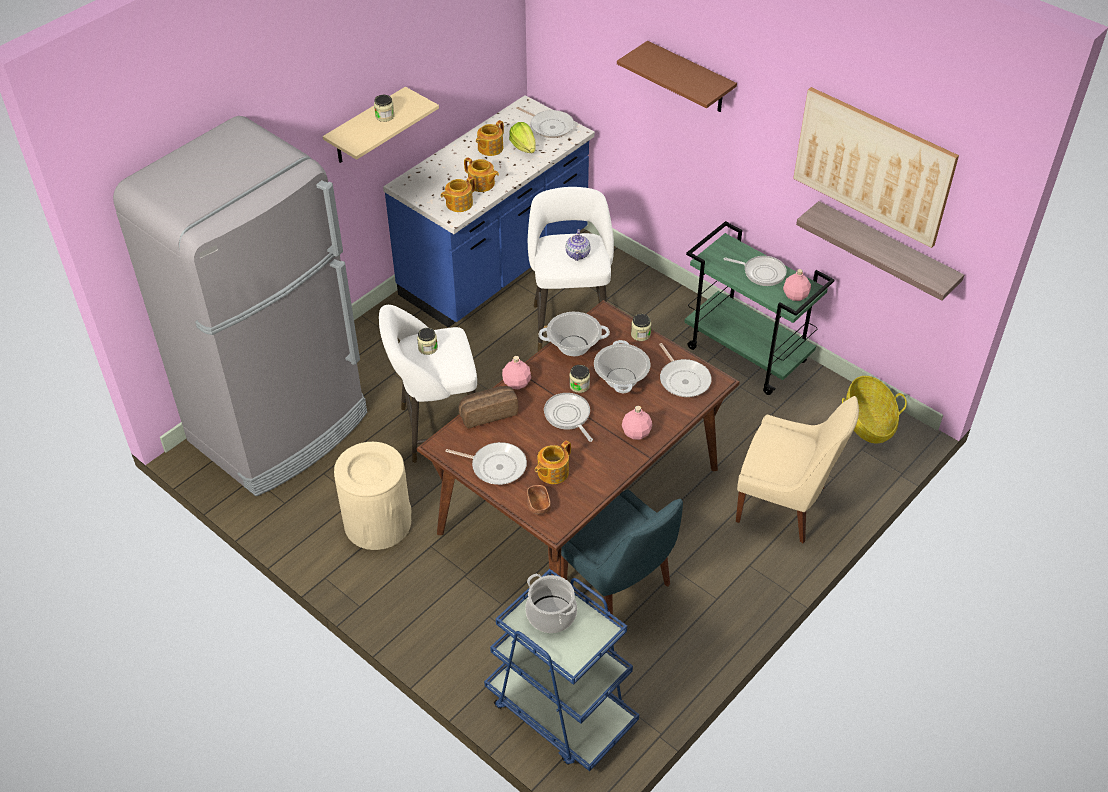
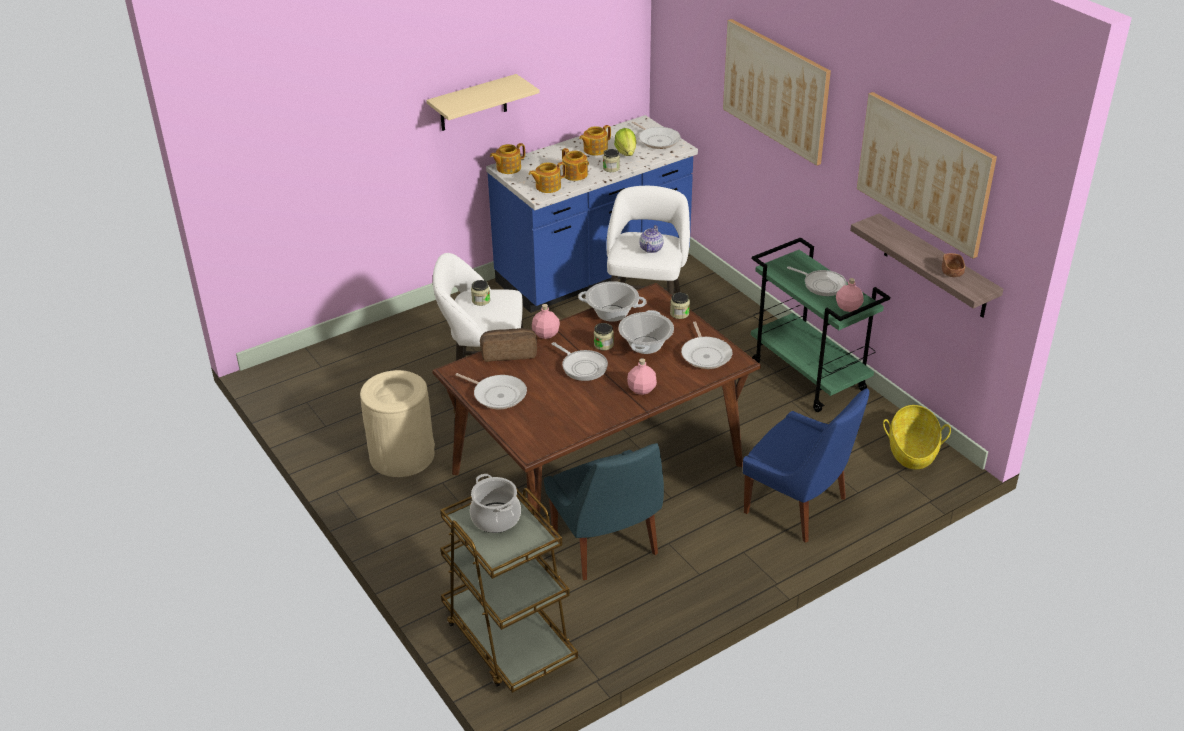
camera: 15 degrees right, 10 degrees down
grey fridge [113,116,367,496] -> none
jar [374,95,395,122] -> jar moved to [603,149,620,172]
blue cart [484,569,639,771] -> brown cart [440,488,578,693]
brown bowl [527,485,551,515] -> brown bowl moved to [942,253,965,277]
teapot [535,440,571,484] -> teapot moved to [490,143,525,174]
frying pan [544,393,593,442] -> frying pan turned 150 degrees clockwise [552,342,608,381]
brown shelf [617,41,737,112] -> picture [723,19,831,166]
beige chair [736,396,859,543] -> blue chair [743,388,869,543]

